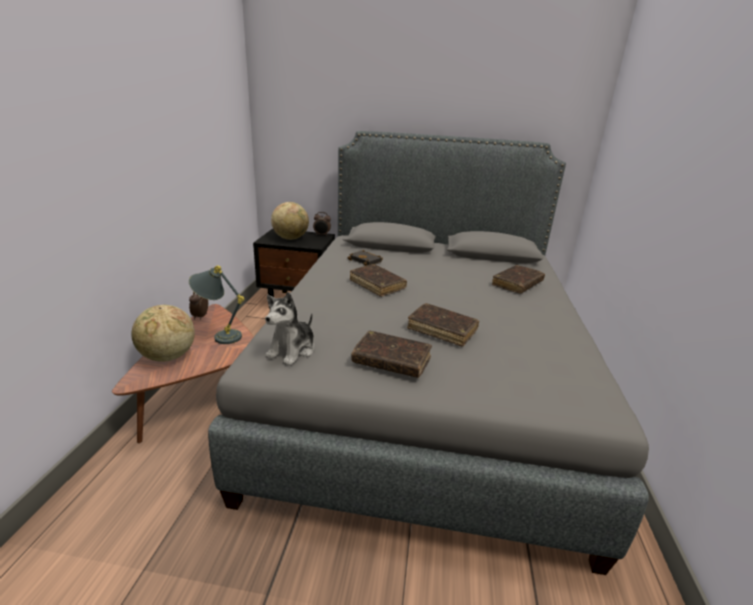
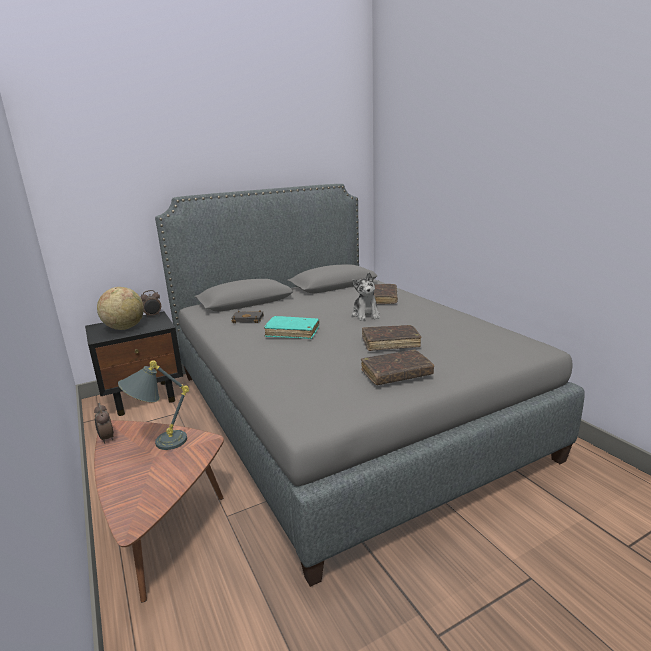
camera: 35 degrees left, 5 degrees down
globe [131,305,195,362] -> none
plush toy [265,292,315,366] -> plush toy moved to [352,272,380,321]
brown book [350,264,407,297] -> turquoise book [264,316,319,339]

